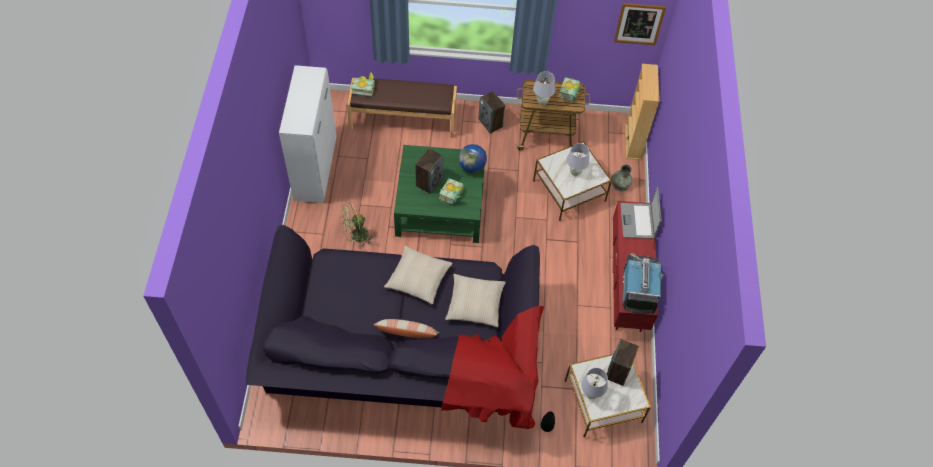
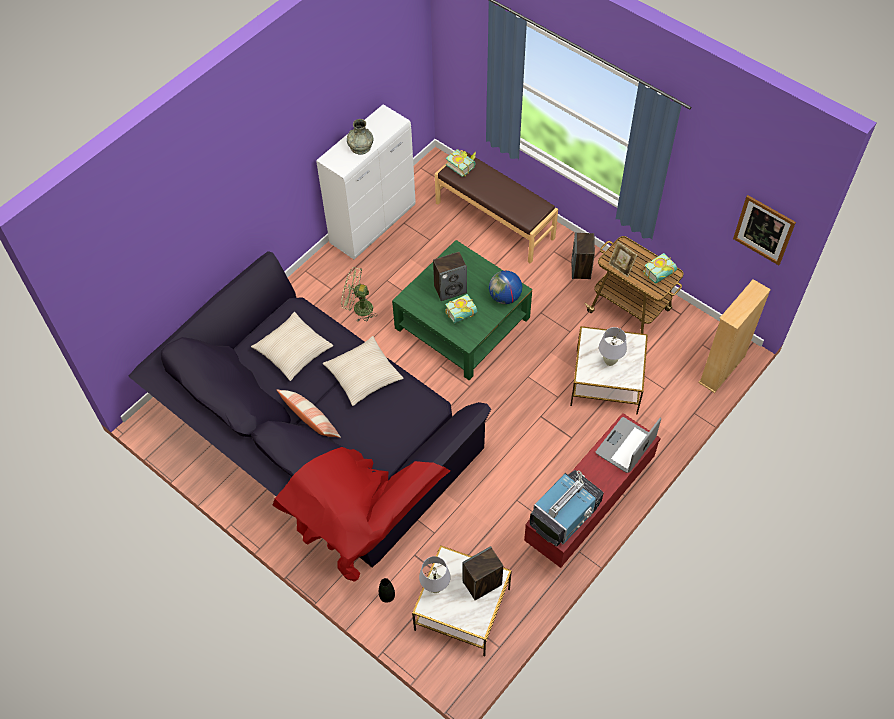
camera: 40 degrees right, 0 degrees up
beige pillow [445,274,506,327] -> beige pillow moved to [251,312,333,381]
white table lamp [533,71,555,106] -> picture frame [609,241,637,277]
grey vase [611,164,633,191] -> grey vase moved to [347,119,373,155]

